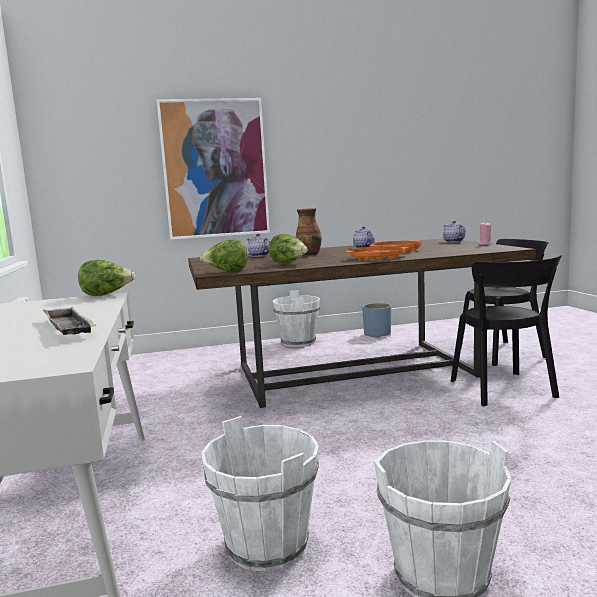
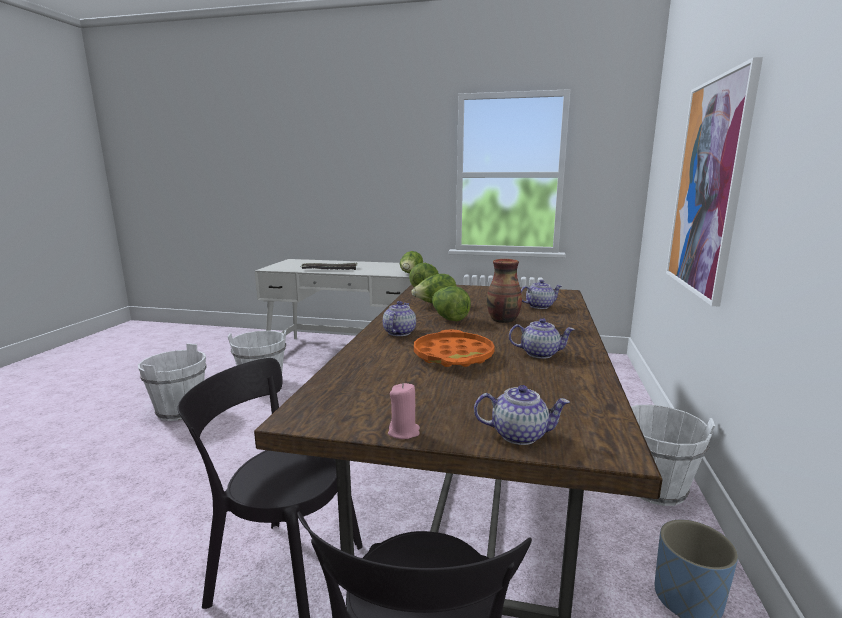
camera: 115 degrees right, 5 degrees up
orange tray [345,247,409,260] -> teapot [383,301,416,336]
none -> lettuce [432,286,471,321]

